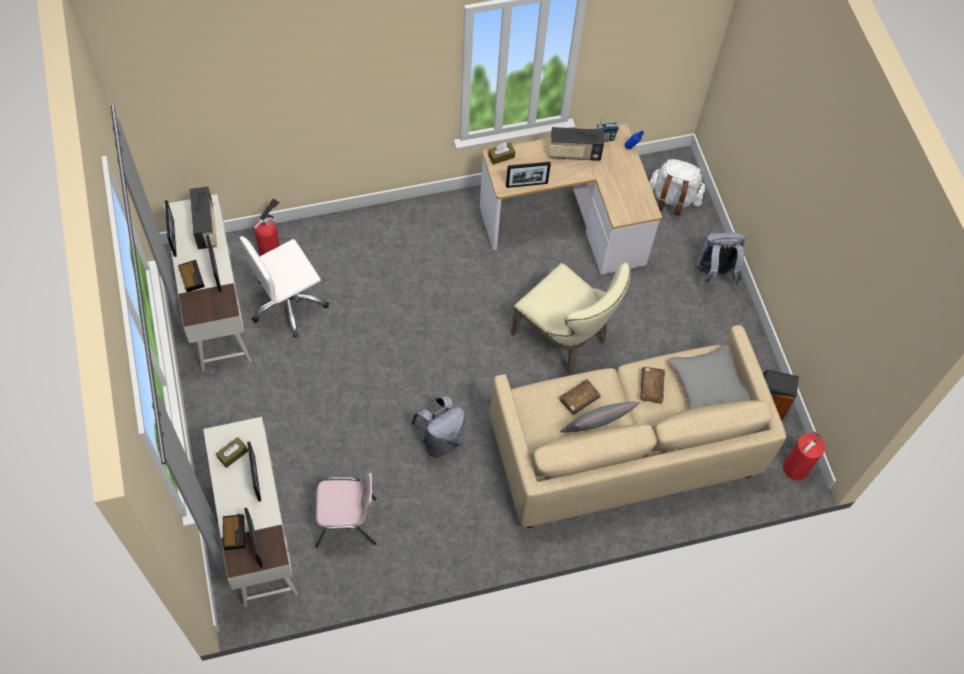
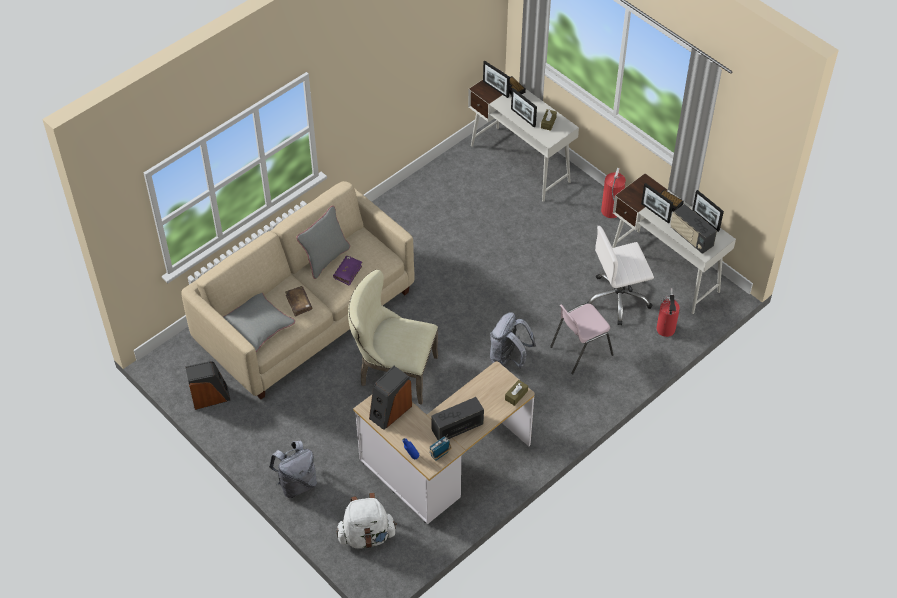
camera: 155 degrees right, 10 degrees down
white office chair [240,236,329,337] -> white office chair turned 135 degrees counterclockwise [585,226,654,325]
pink chair [315,472,377,548] -> pink chair moved to [550,304,614,375]
grey backpack [411,396,465,458] -> grey backpack moved to [490,312,536,368]
picture frame [506,162,551,188] -> none
brown book [559,379,600,415] -> purple book [333,256,362,286]
fire extinguisher [783,431,825,480] -> fire extinguisher moved to [601,168,626,218]
none -> speaker [369,366,412,430]

